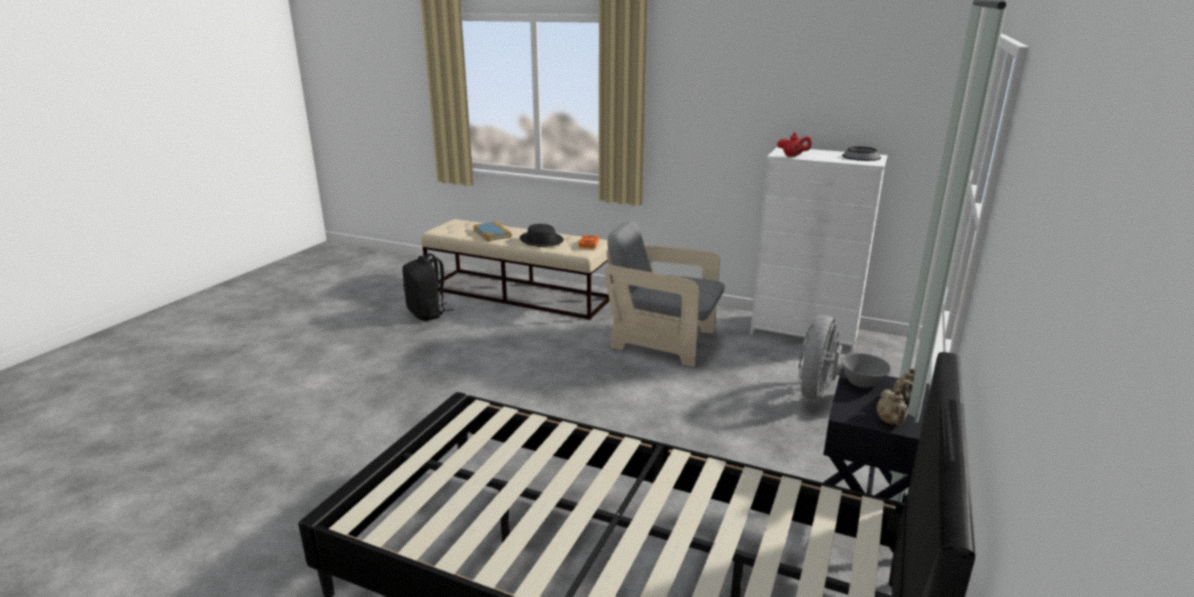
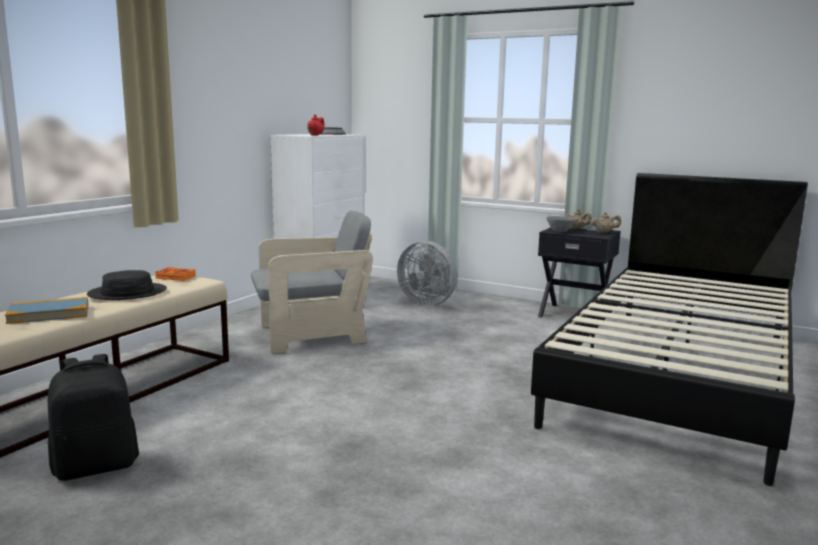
camera: 85 degrees left, 10 degrees down
grey armchair [605,221,725,367] -> grey armchair turned 135 degrees counterclockwise [251,211,373,354]

